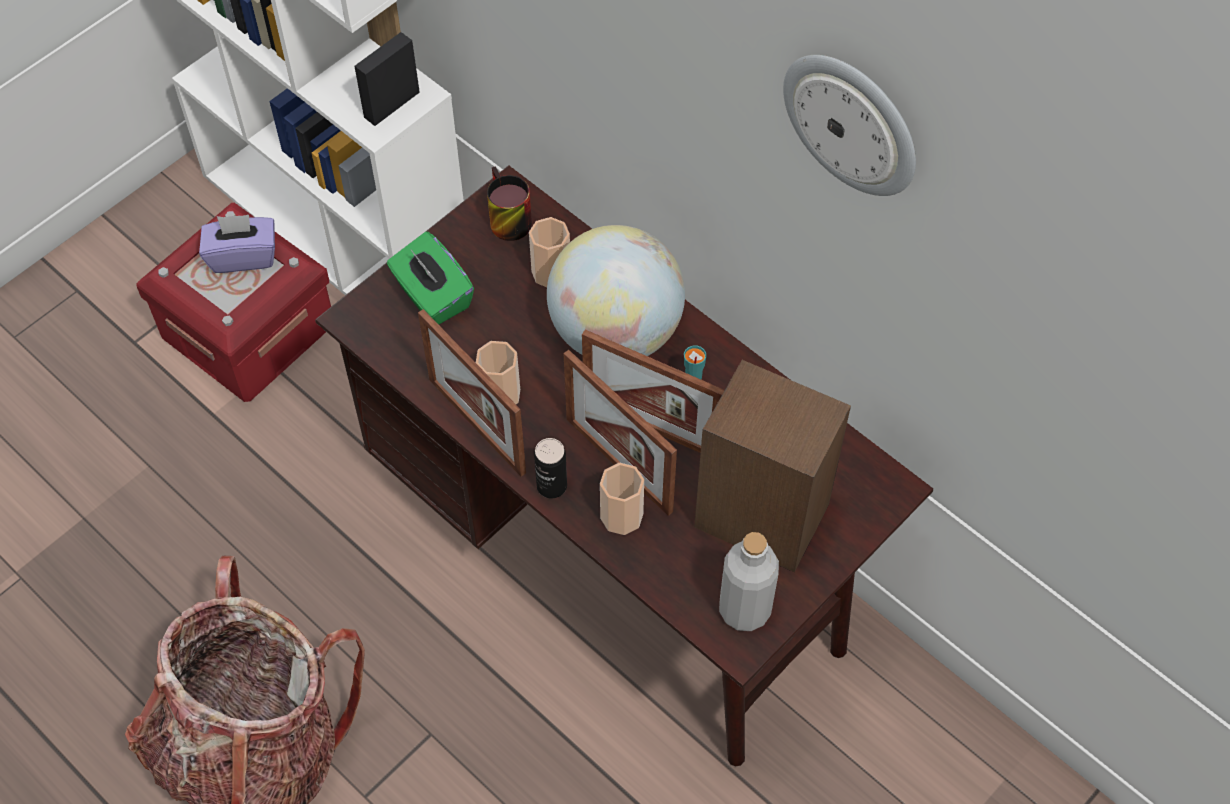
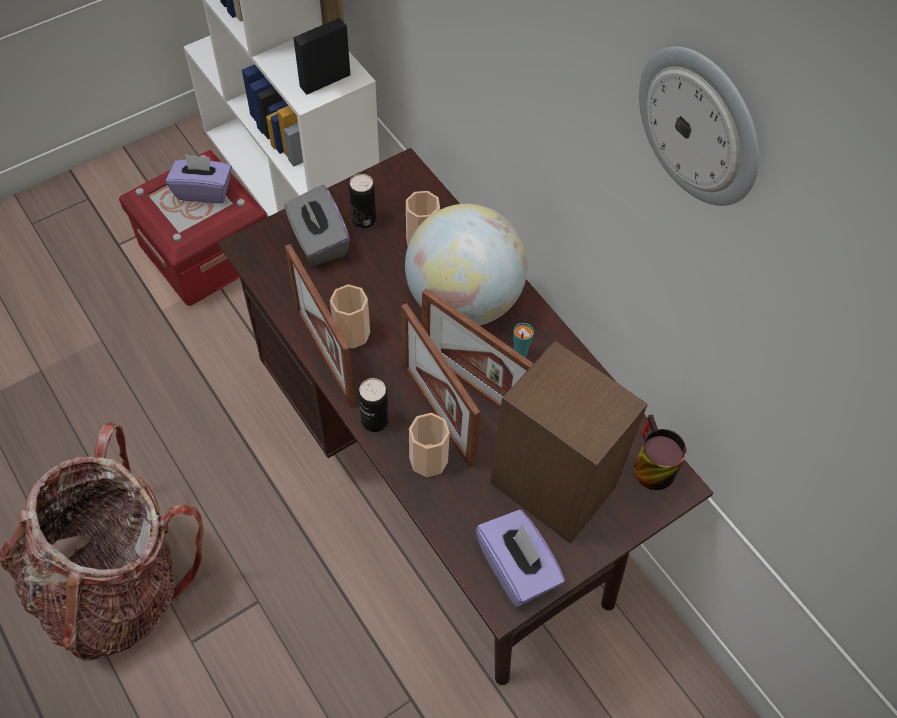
camera: 10 degrees right, 0 degrees up
green tissue box [387,232,474,325] -> grey tissue box [284,185,350,266]
mug [487,166,532,241] -> mug moved to [634,414,687,490]
grey bottle [719,532,779,631] -> purple tissue box [475,509,565,607]
none -> can [349,174,376,228]

